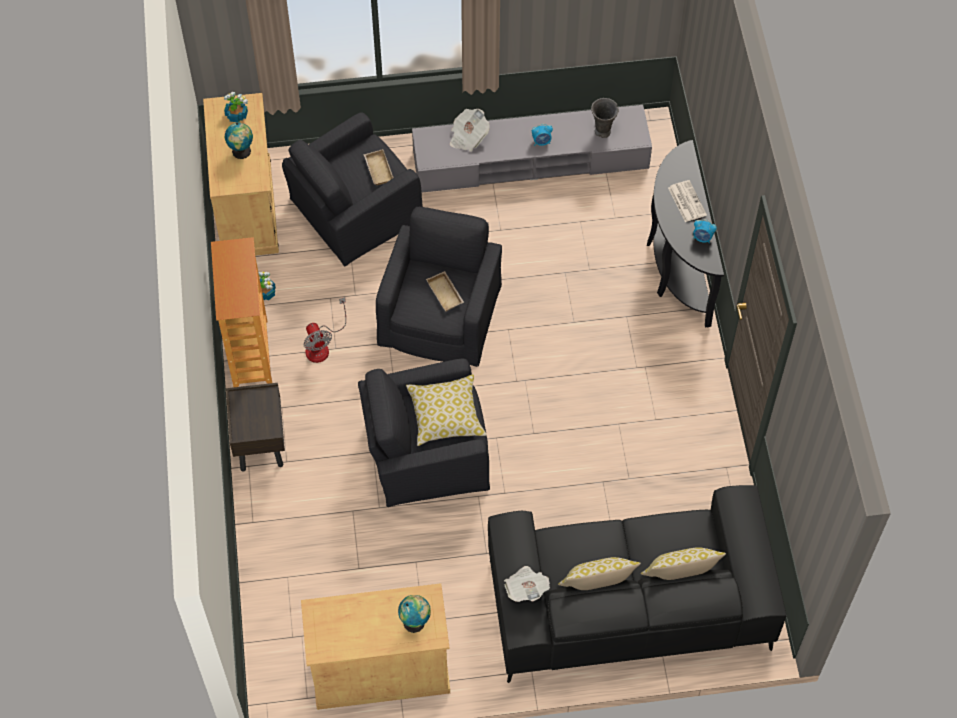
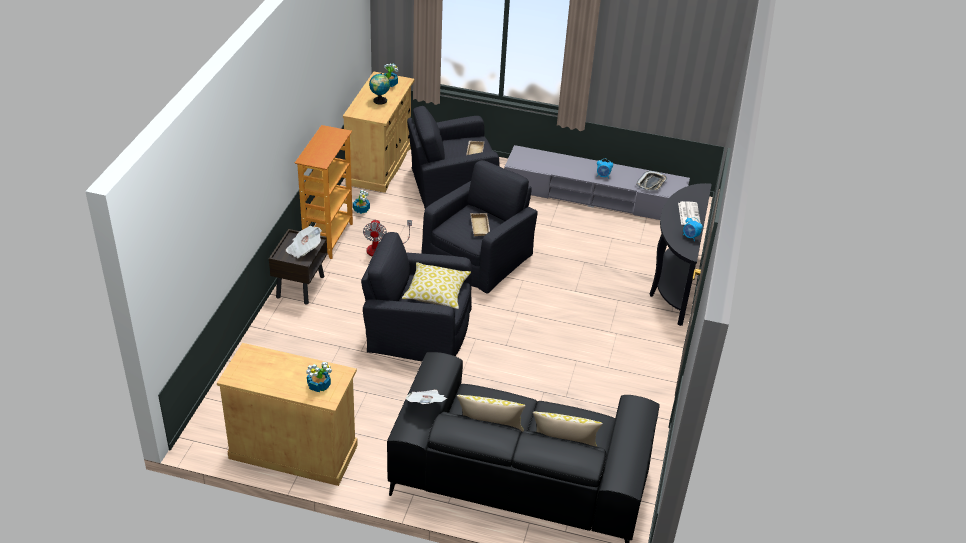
camera: 20 degrees right, 20 degrees down
globe [398,595,431,633] -> potted plant [306,362,332,392]
newspaper [450,109,490,152] -> newspaper moved to [286,226,322,258]
grey vase [591,98,619,138] -> tray [636,171,667,191]

